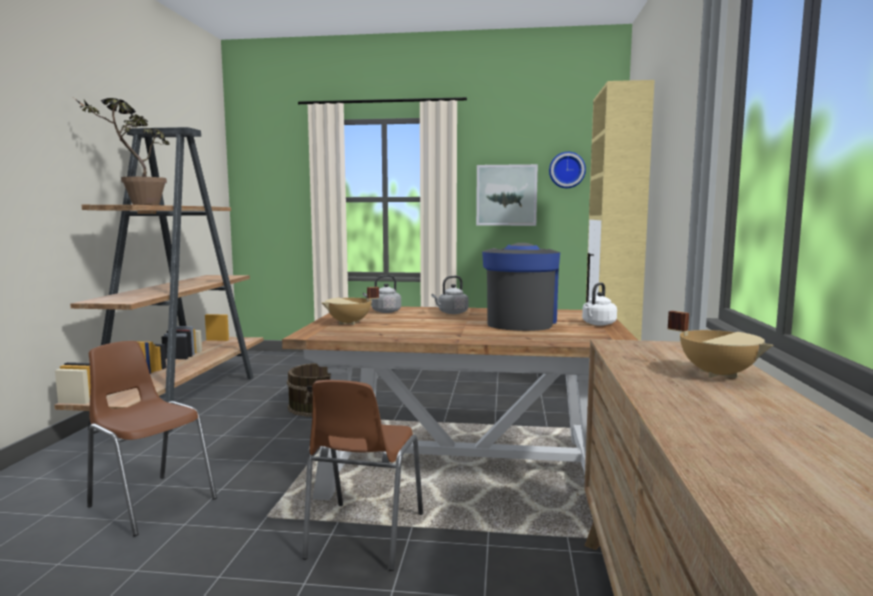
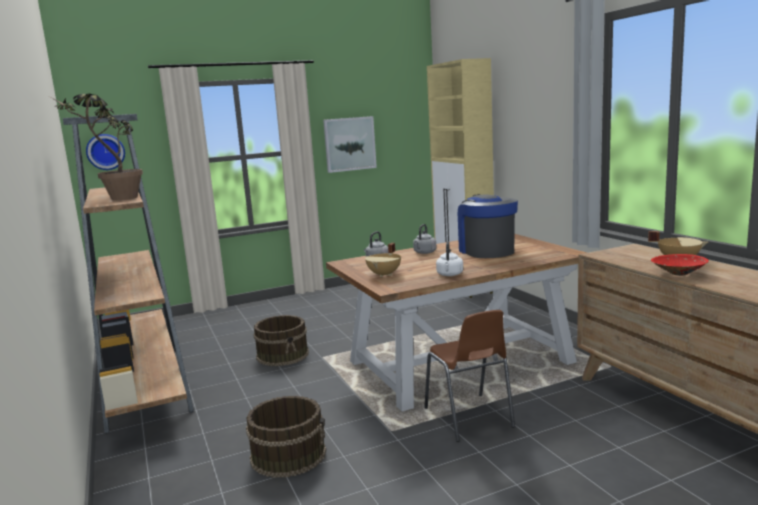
camera: 30 degrees left, 5 degrees up
brown chair [87,341,217,536] -> brown bucket [246,396,326,478]
wall clock [549,152,586,188] -> wall clock moved to [86,134,125,170]
white kettle [582,282,617,326] -> white kettle moved to [436,241,463,276]
none -> red bowl [651,254,709,276]

